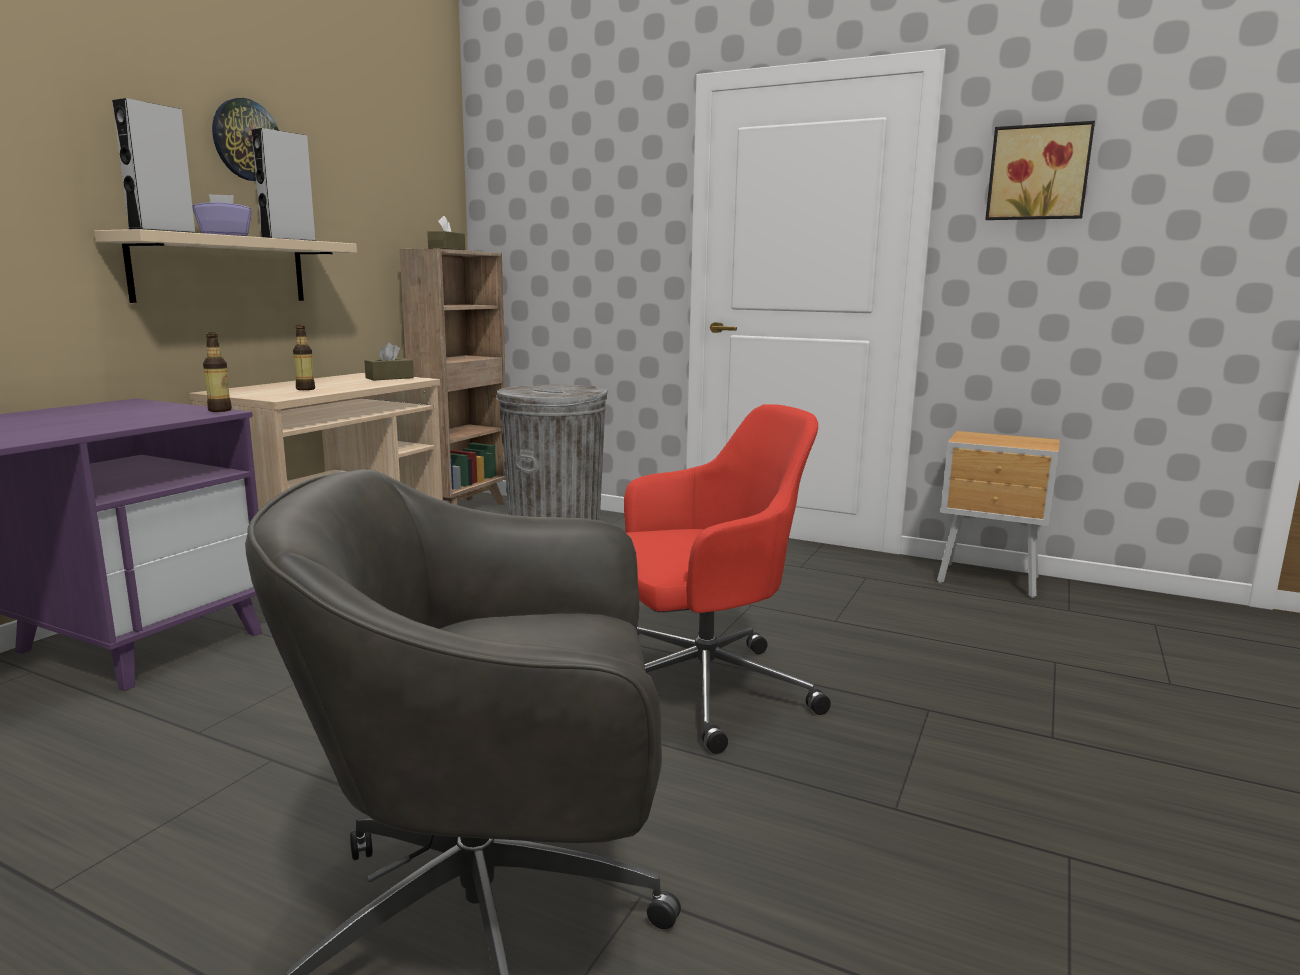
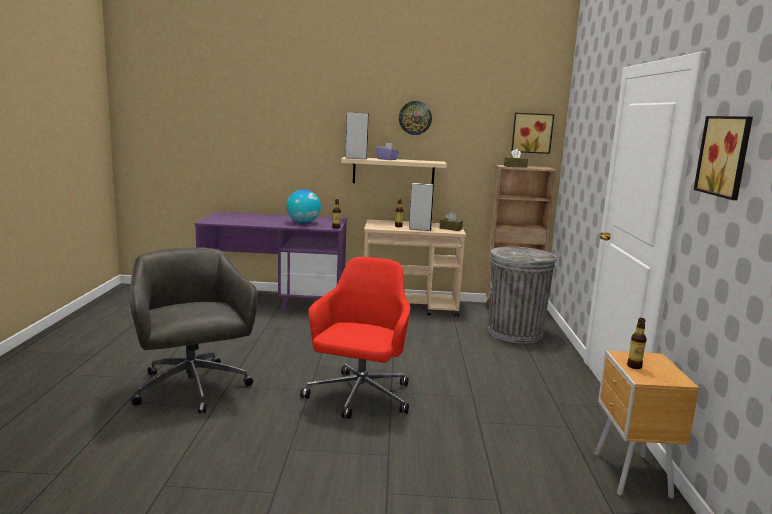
camera: 65 degrees right, 0 degrees up
grey speaker [252,128,315,241] -> grey speaker moved to [409,183,434,231]
red office chair [624,404,831,754] -> red office chair turned 120 degrees counterclockwise [300,257,411,419]
none -> globe [287,189,321,224]
none -> picture [511,113,554,154]
none -> bottle [627,318,646,369]

